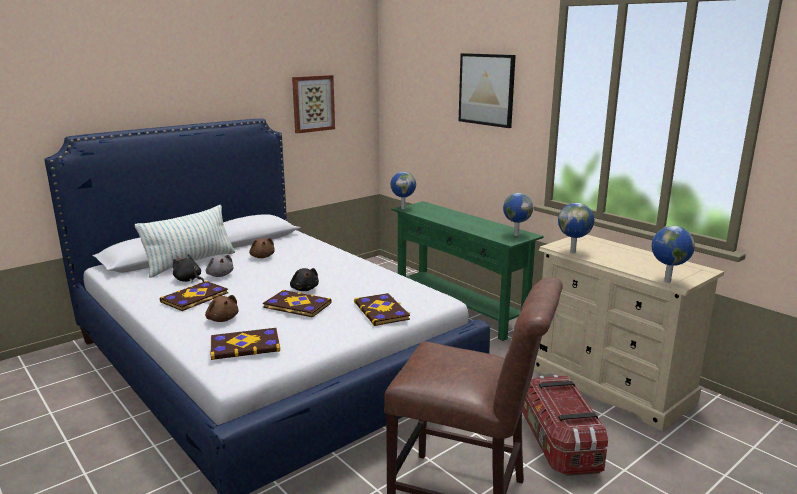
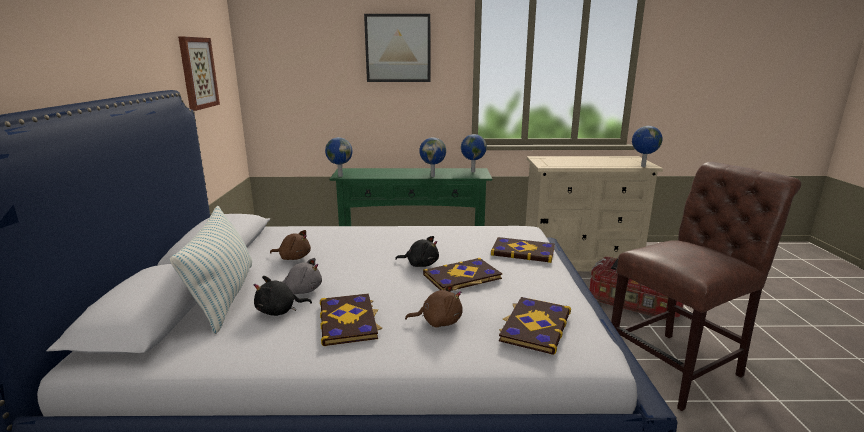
camera: 50 degrees left, 0 degrees up
globe [558,203,594,253] -> globe moved to [419,137,446,177]

